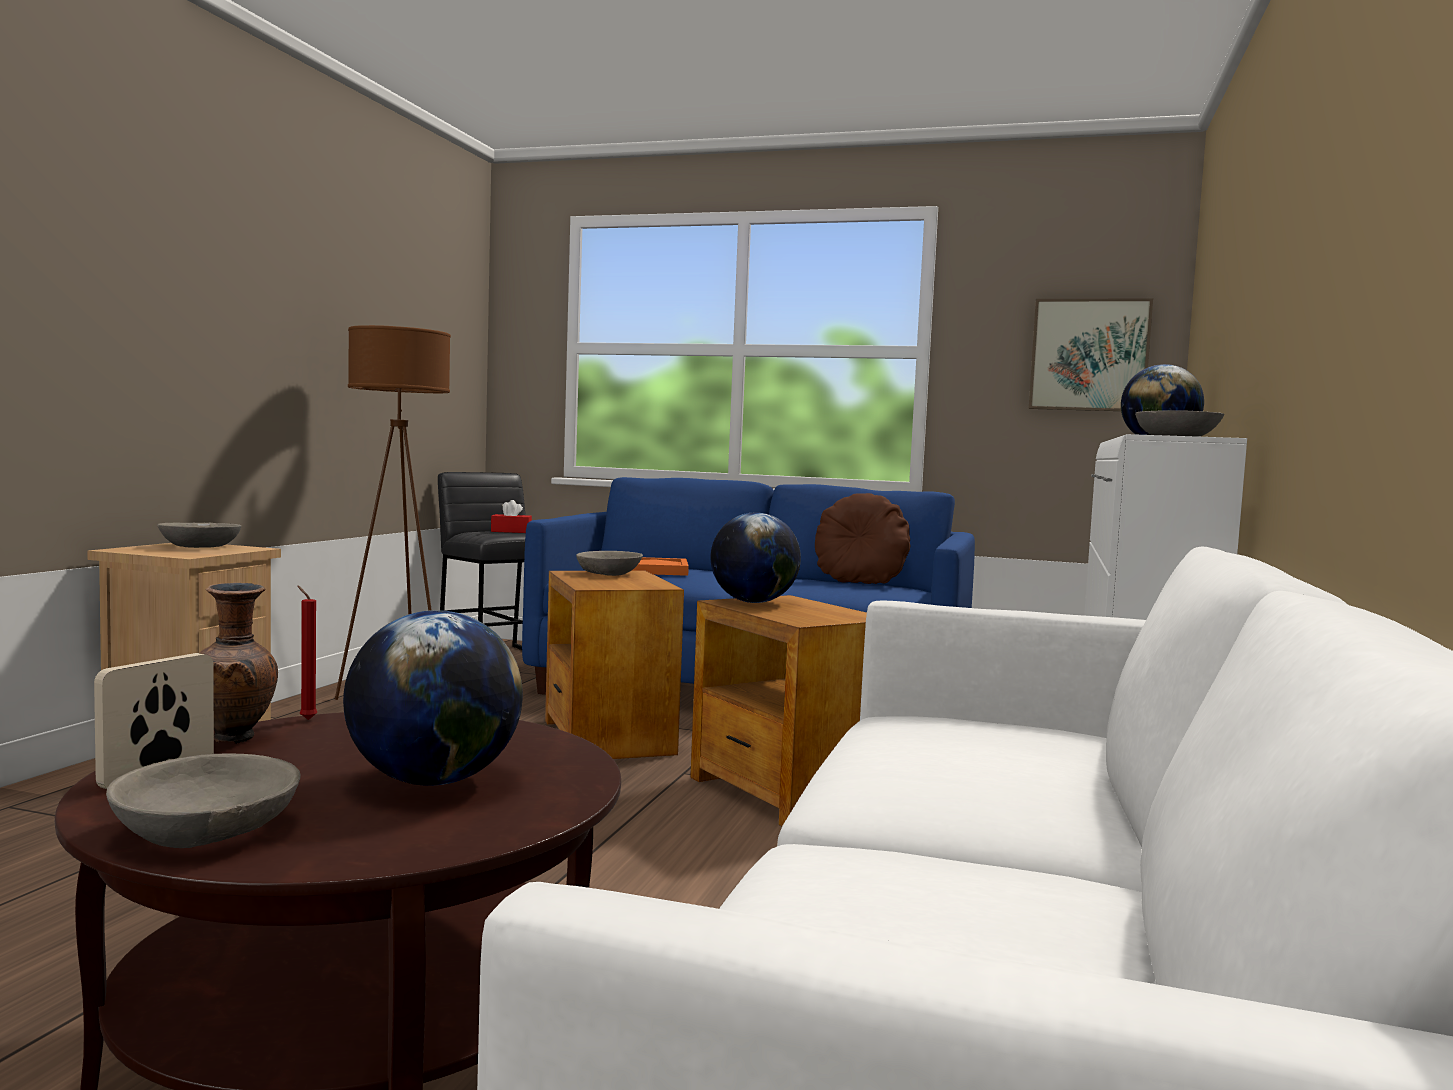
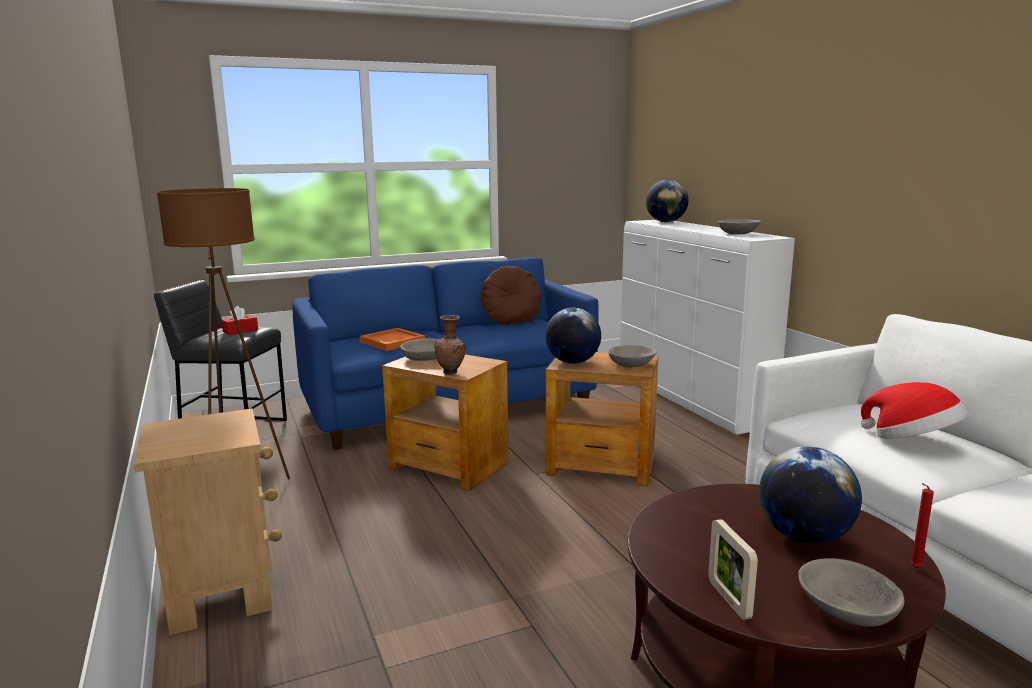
camera: 40 degrees left, 10 degrees up
grey bowl [157,523,241,548] -> grey bowl moved to [608,345,657,368]
brown vase [200,583,278,744] -> brown vase moved to [434,315,466,375]
red candle [297,586,317,720] -> red candle moved to [910,483,934,568]
picture [1029,299,1153,411] -> none
none -> hat [861,382,968,439]

